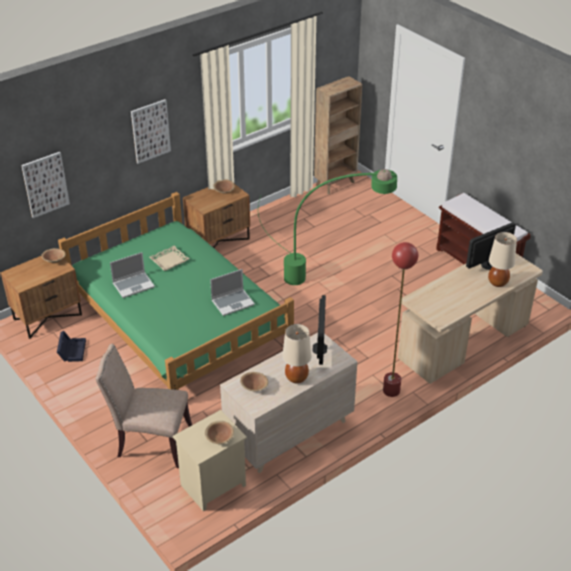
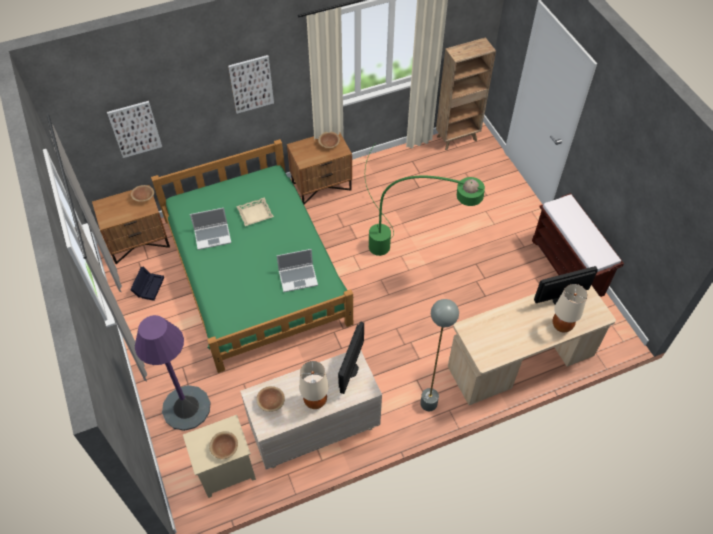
camera: 15 degrees right, 15 degrees up
beige chair [96,344,192,468] -> purple floor lamp [135,315,211,431]
red floor lamp [383,242,418,397] -> grey floor lamp [420,299,459,411]

